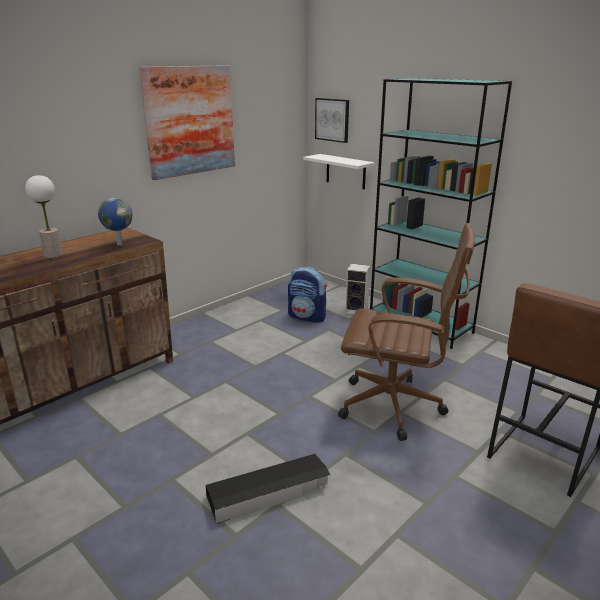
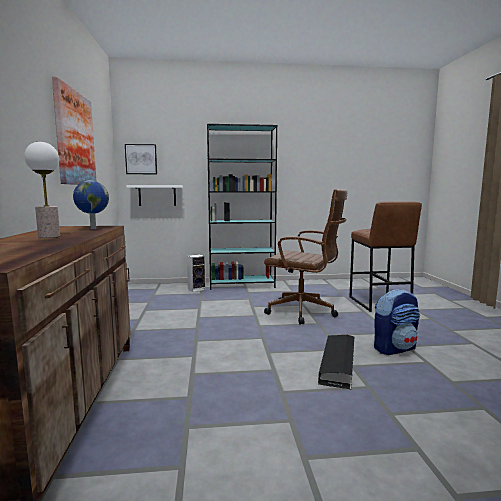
camera: 50 degrees left, 15 degrees down
backpack [288,267,327,323] -> backpack moved to [374,289,420,355]
brown office chair [338,223,475,441] -> brown office chair turned 60 degrees clockwise [264,189,347,325]

